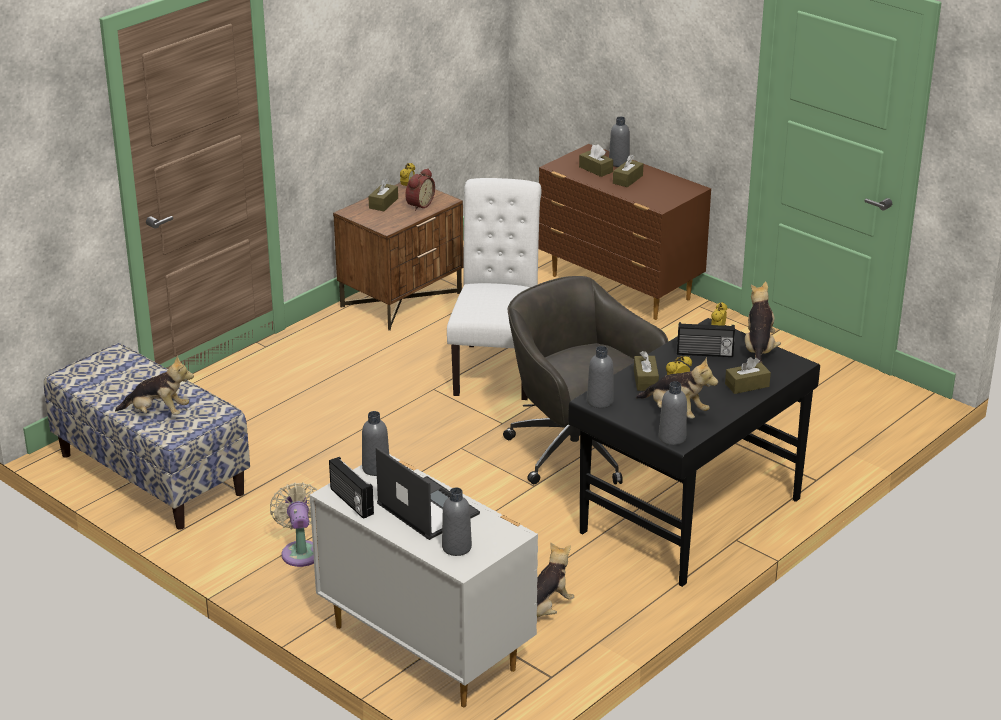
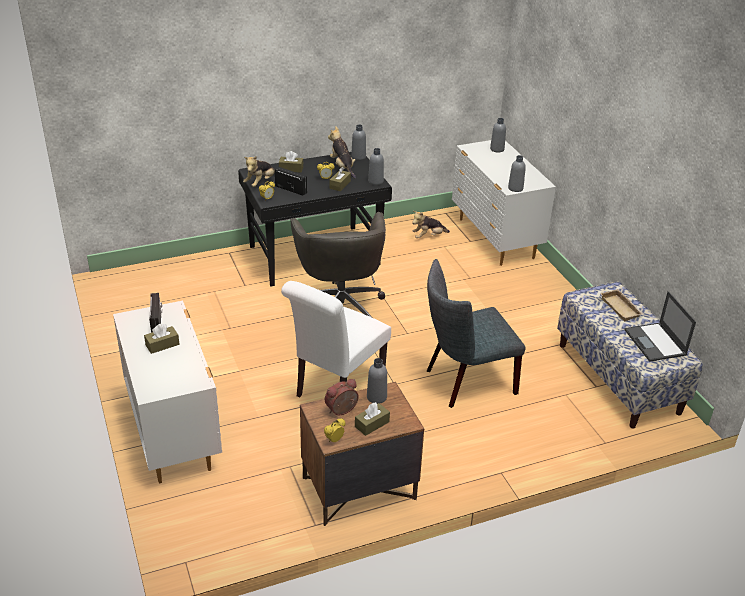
camera: 155 degrees left, 5 degrees up
plush toy [115,356,194,415] -> beige tray [600,289,644,321]
beige fan [270,482,317,567] -> none
radio [329,457,374,519] -> radio moved to [149,293,162,333]
laptop [376,447,480,540] -> laptop moved to [625,291,696,362]
brown dresser [538,144,711,320] -> white dresser [113,301,222,484]
brown tissue box [579,144,613,177] -> none
grey bottle [609,117,630,167] -> grey bottle moved to [367,358,387,404]
none -> grey chair [426,259,525,408]

